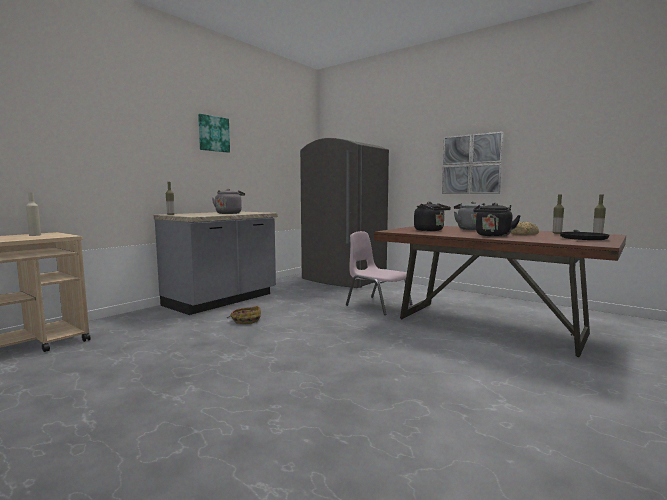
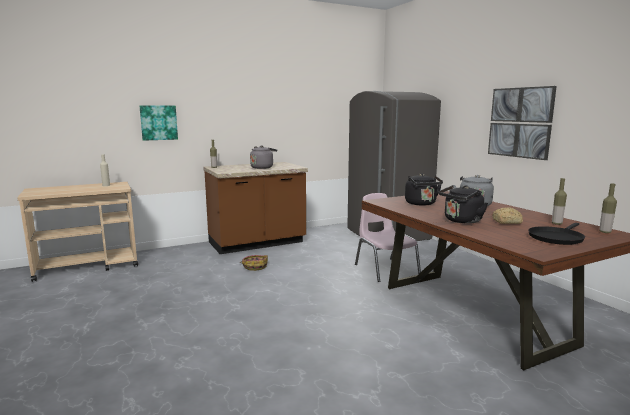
camera: 25 degrees right, 5 degrees up
grey counter [154,211,278,315] -> brown counter [203,162,308,254]
picture [198,114,230,153] -> picture moved to [140,106,178,141]

